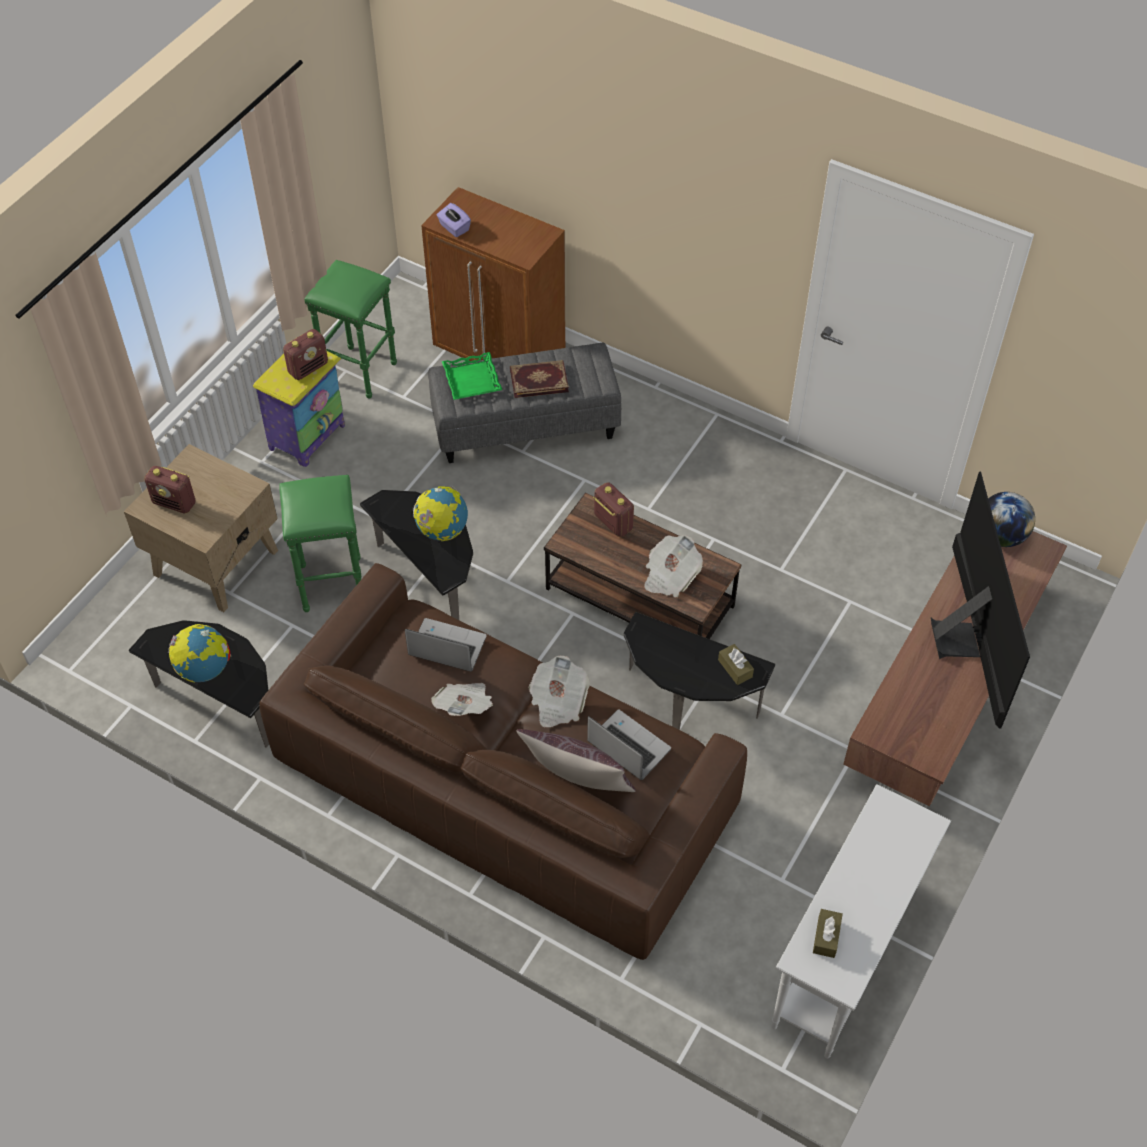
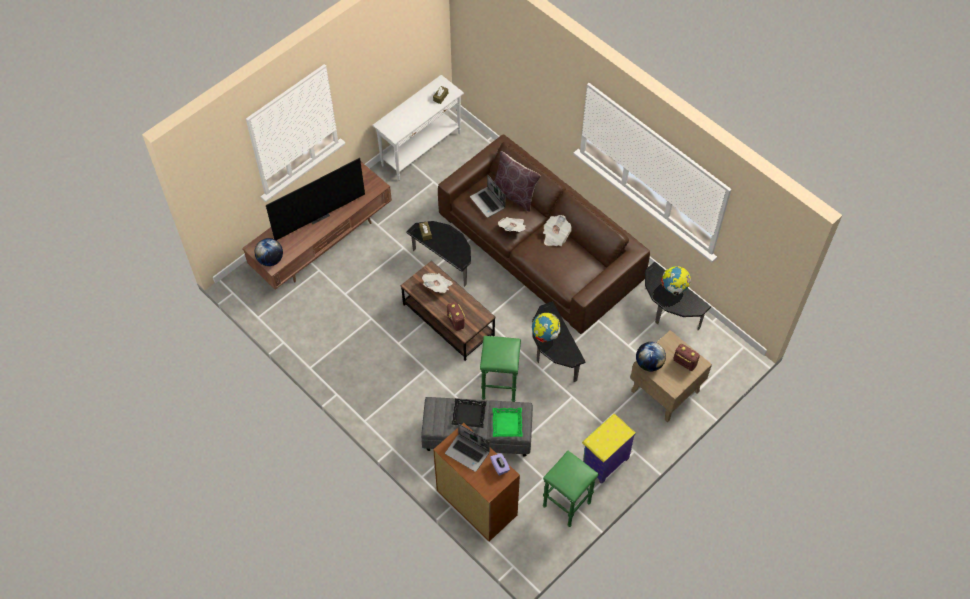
camera: 165 degrees left, 5 degrees up
green stool [279,475,362,612] -> green stool moved to [480,336,521,402]
radio [283,329,328,380] -> none
laptop [405,618,486,672] -> laptop moved to [445,423,490,472]
book [510,360,569,398] -> black tray [451,398,487,428]
television [931,472,1030,729] -> television turned 135 degrees counterclockwise [266,158,365,240]
none -> globe [636,342,666,371]

